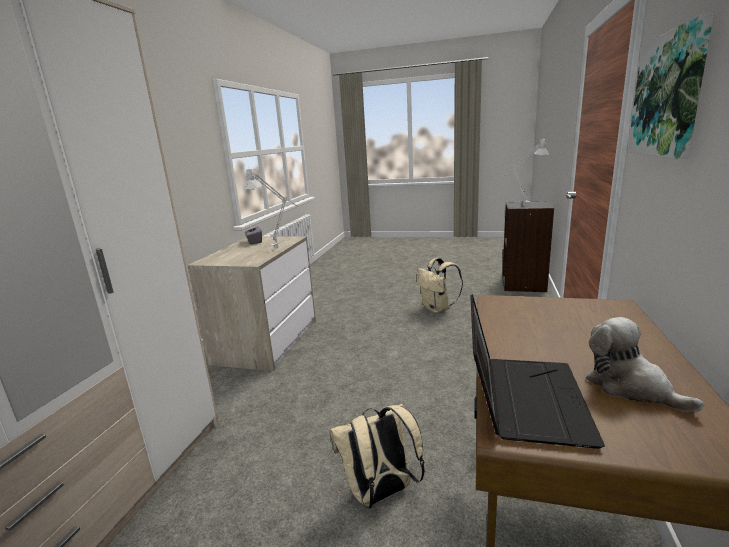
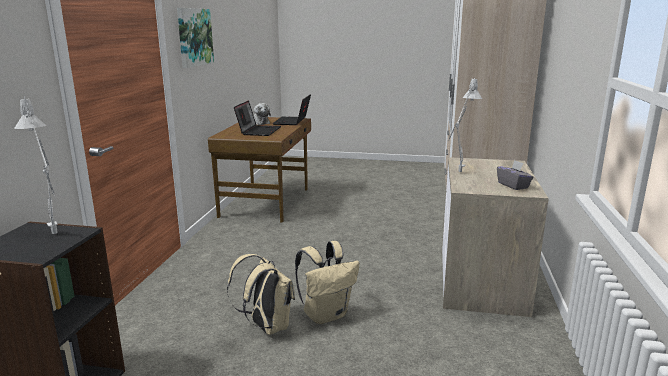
camera: 175 degrees right, 0 degrees up
beige backpack [329,404,425,509] -> beige backpack moved to [295,241,359,324]
none -> laptop [234,100,281,136]

